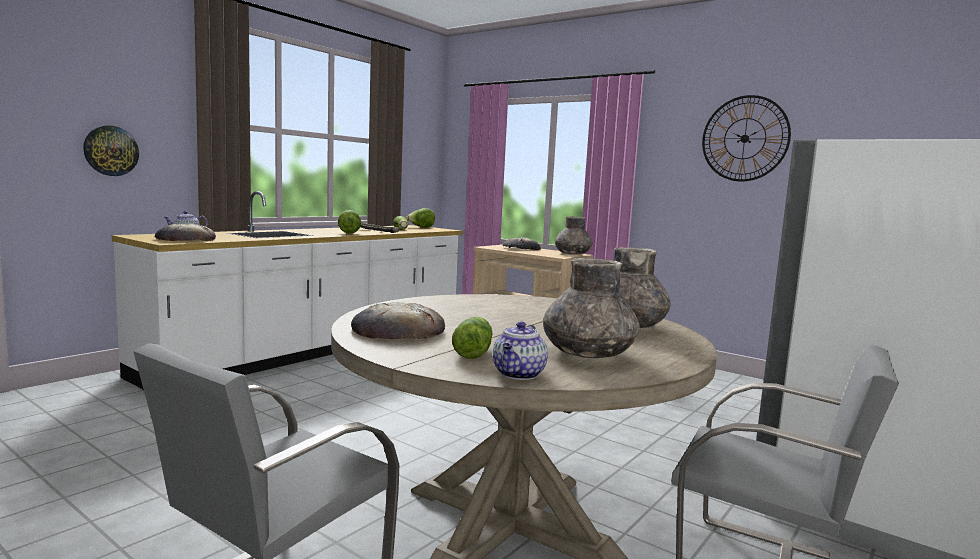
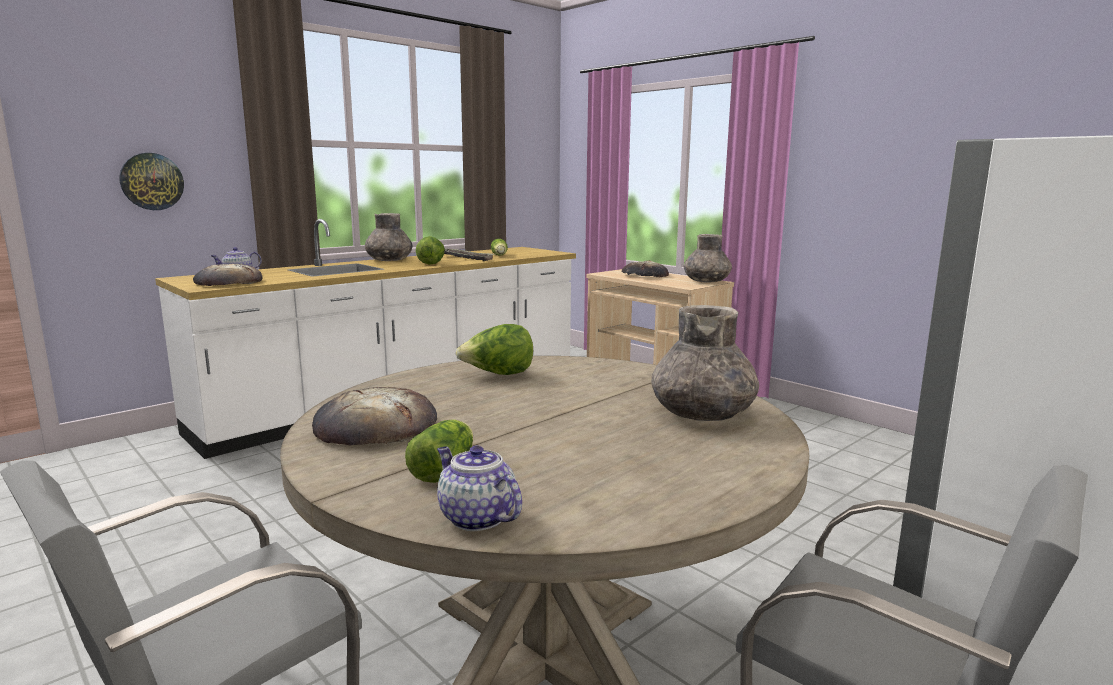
camera: 10 degrees right, 5 degrees up
lettuce [406,208,435,228] -> lettuce moved to [456,324,533,375]
teapot [493,322,548,380] -> teapot turned 105 degrees clockwise [437,445,522,531]
grey vase [543,258,640,358] -> grey vase moved to [365,213,413,261]
wall clock [702,95,791,181] -> none

